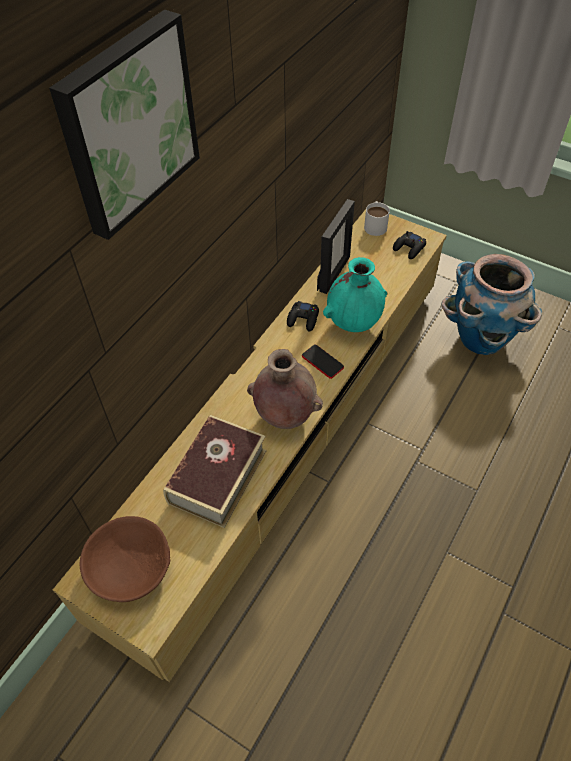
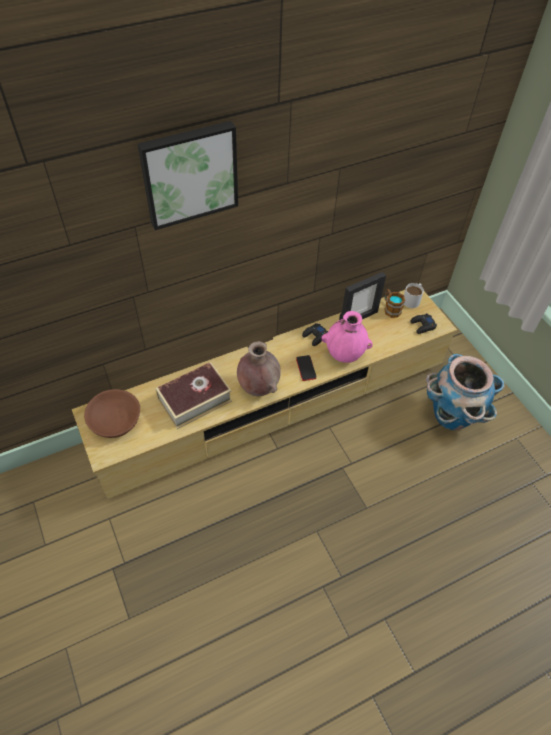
camera: 30 degrees right, 0 degrees up
turquoise vase [323,257,387,332] -> pink vase [322,311,373,363]
none -> mug [384,289,405,318]

